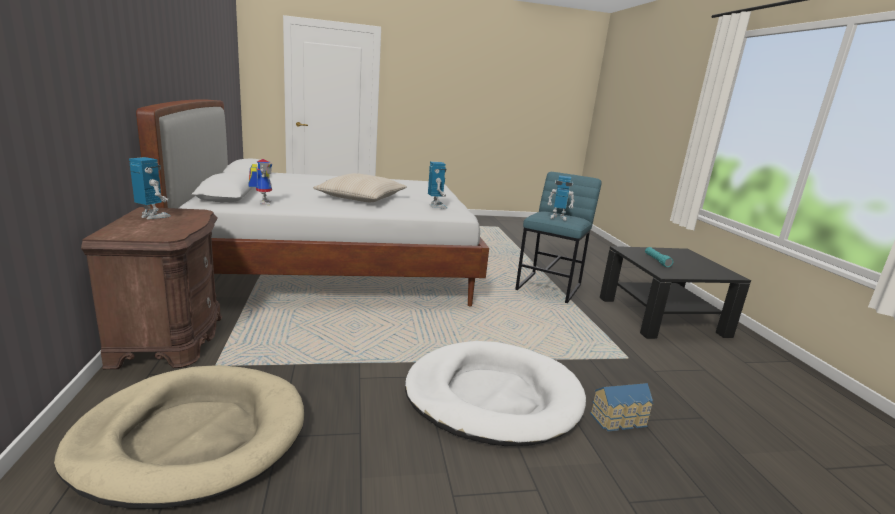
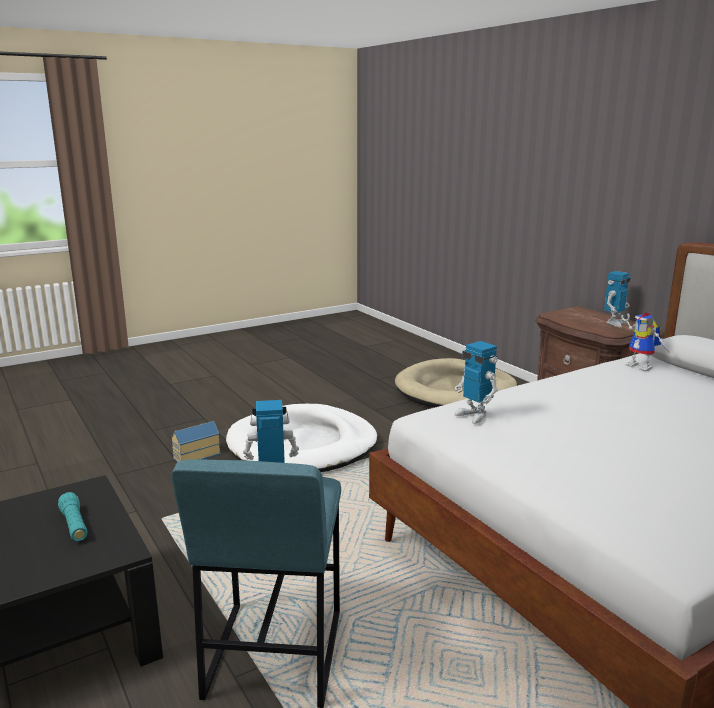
camera: 160 degrees right, 0 degrees up
toy robot [129,157,171,219] -> toy robot turned 45 degrees counterclockwise [604,271,630,327]
beige pillow [313,173,407,202] -> none

